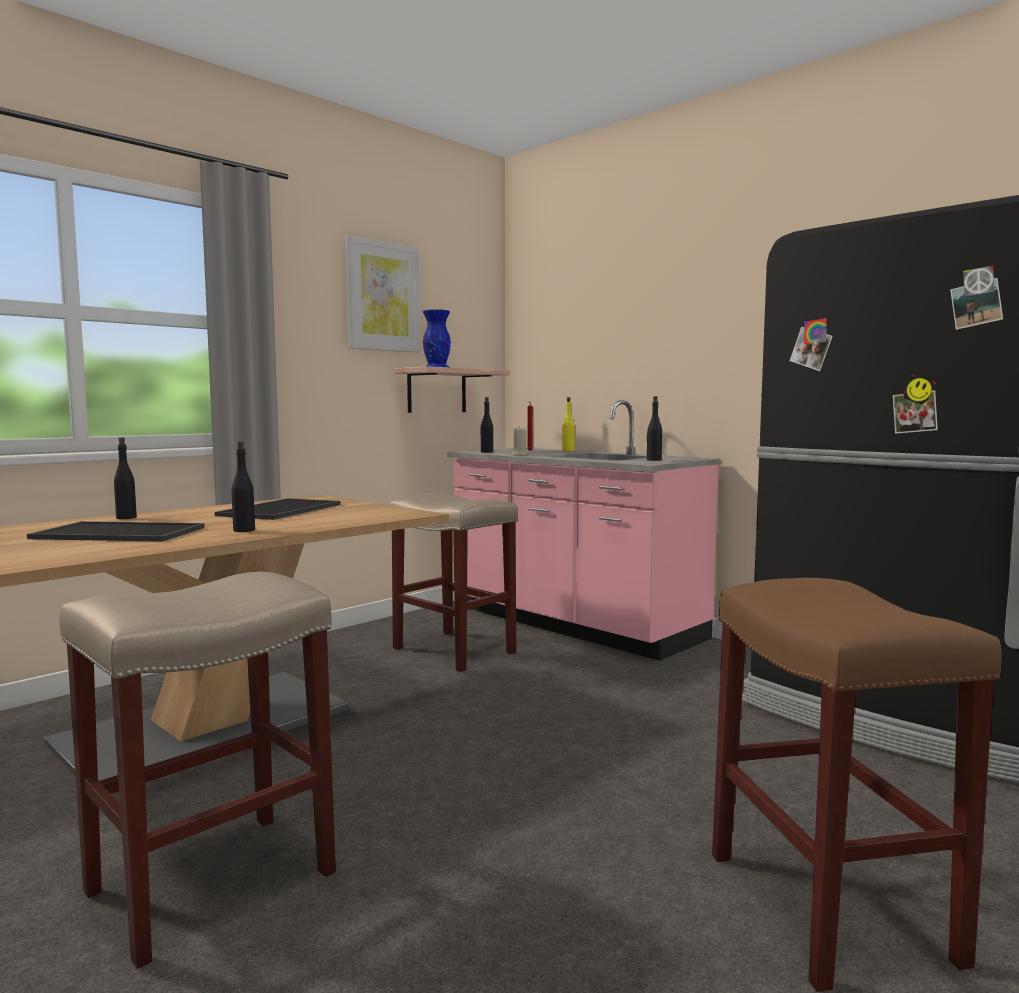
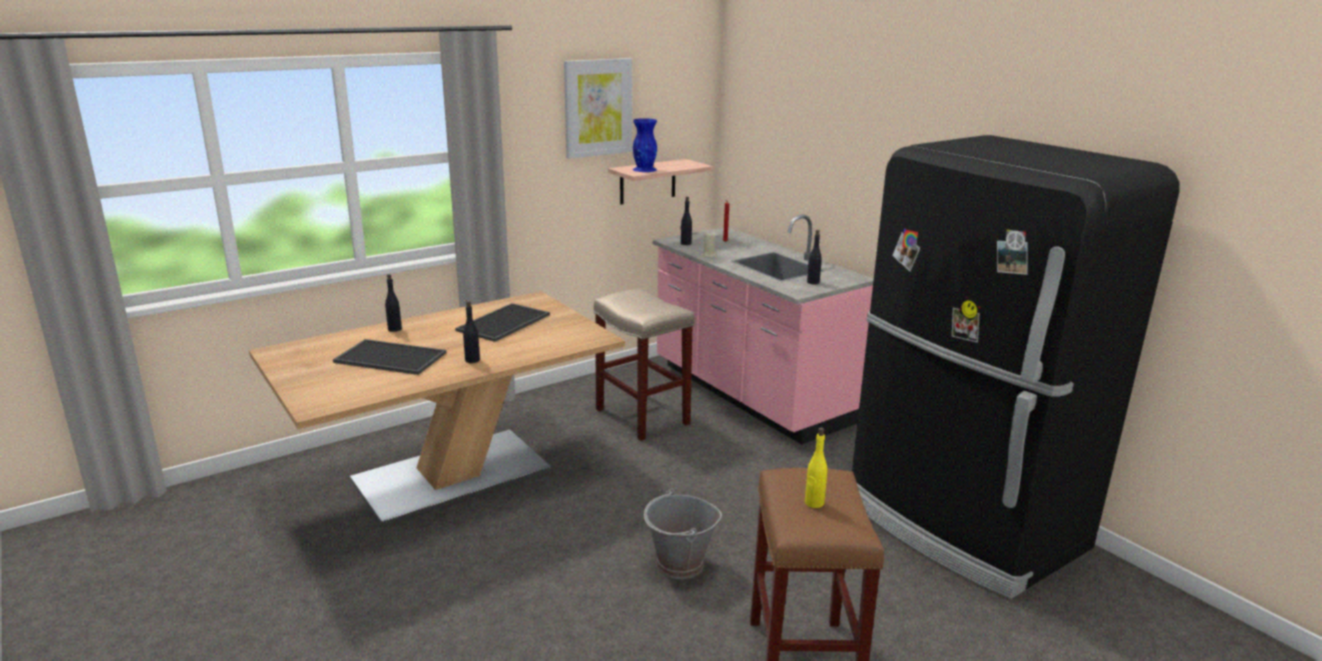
camera: 10 degrees right, 15 degrees up
beige stool [59,571,336,969] -> none
yellow bottle [562,397,575,451] -> yellow bottle moved to [805,427,827,508]
none -> grey bucket [644,488,722,579]

